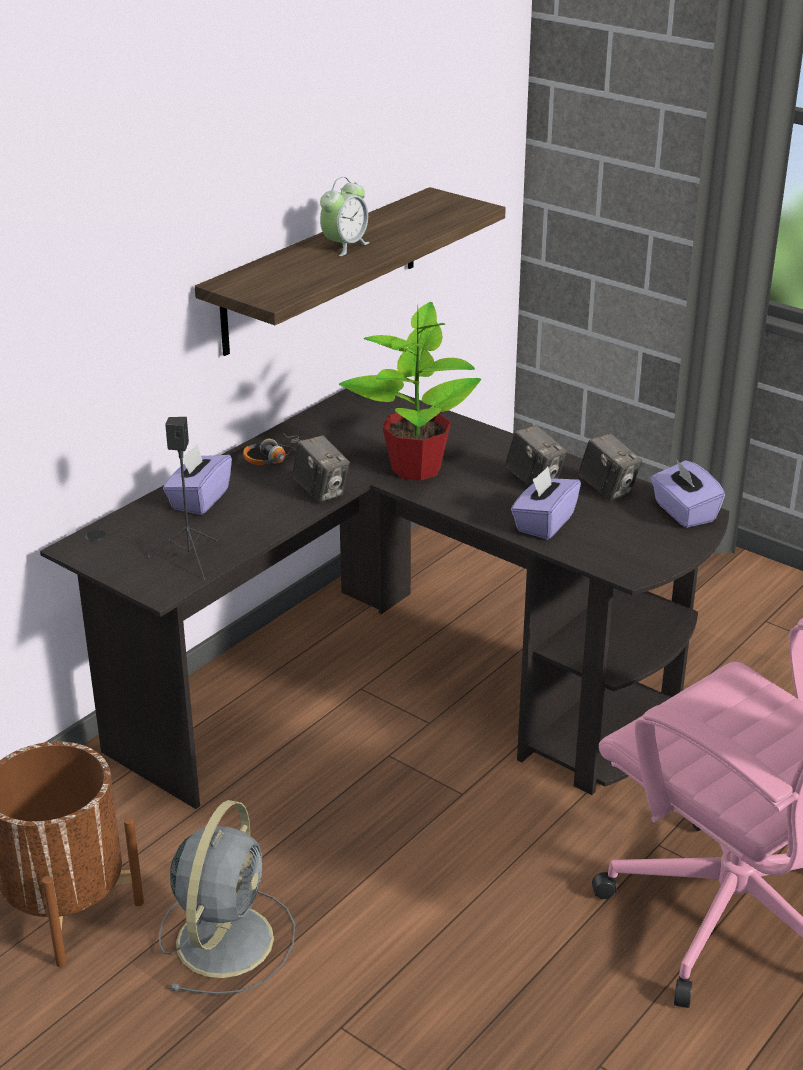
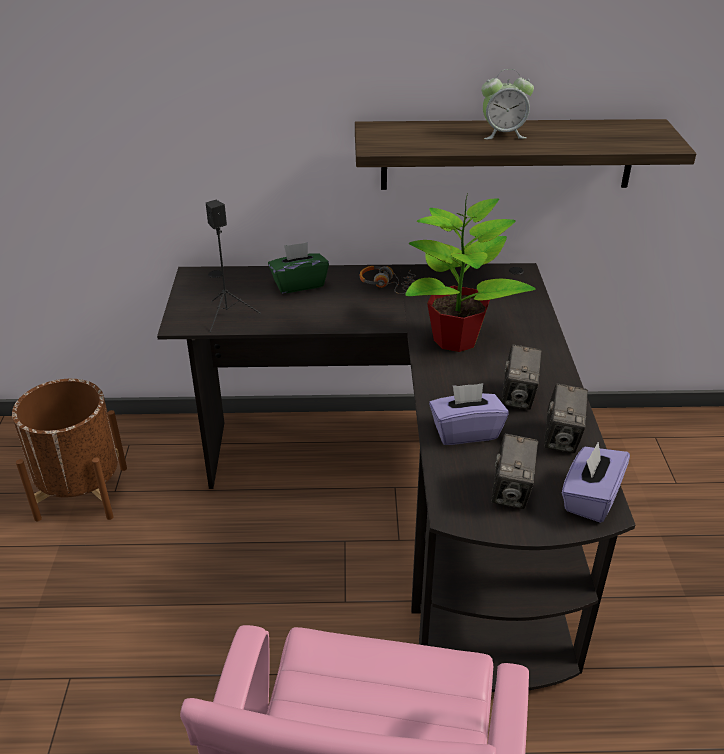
camera: 50 degrees right, 5 degrees up
grey fan [159,800,295,995] -> none
purple tissue box [163,444,232,515] -> green tissue box [268,242,329,294]
camera [292,435,350,503] -> camera moved to [491,434,538,509]

